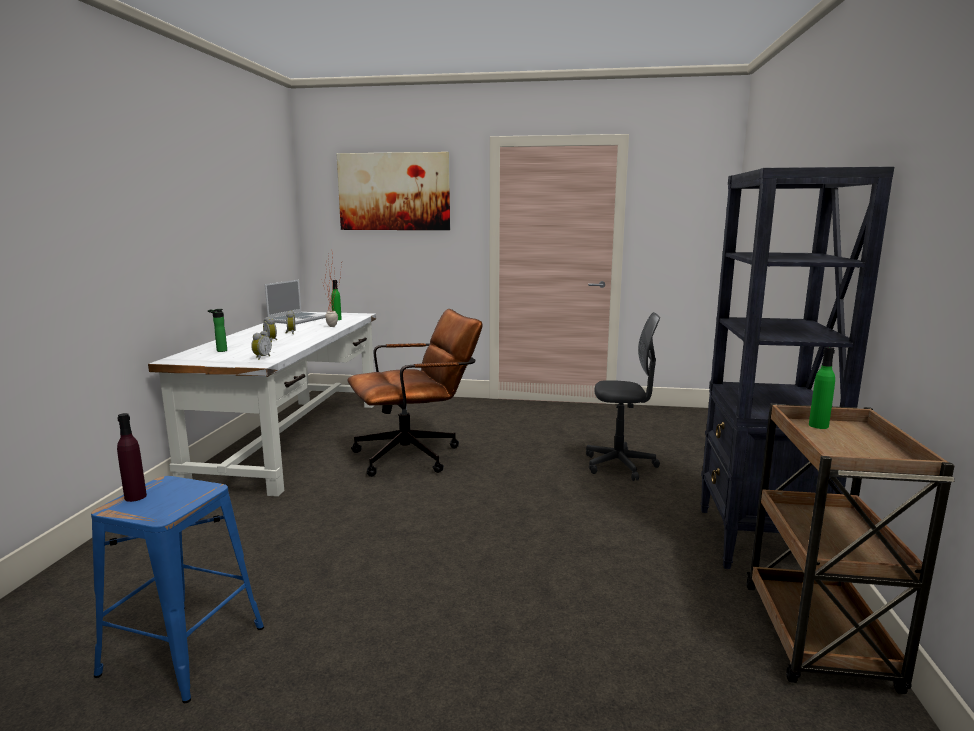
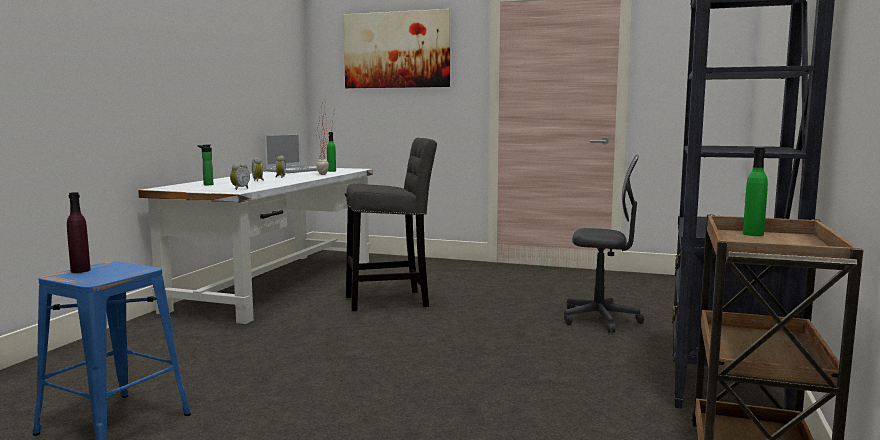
camera: 10 degrees right, 5 degrees down
brown office chair [347,309,483,477] -> grey stool [346,138,437,311]

